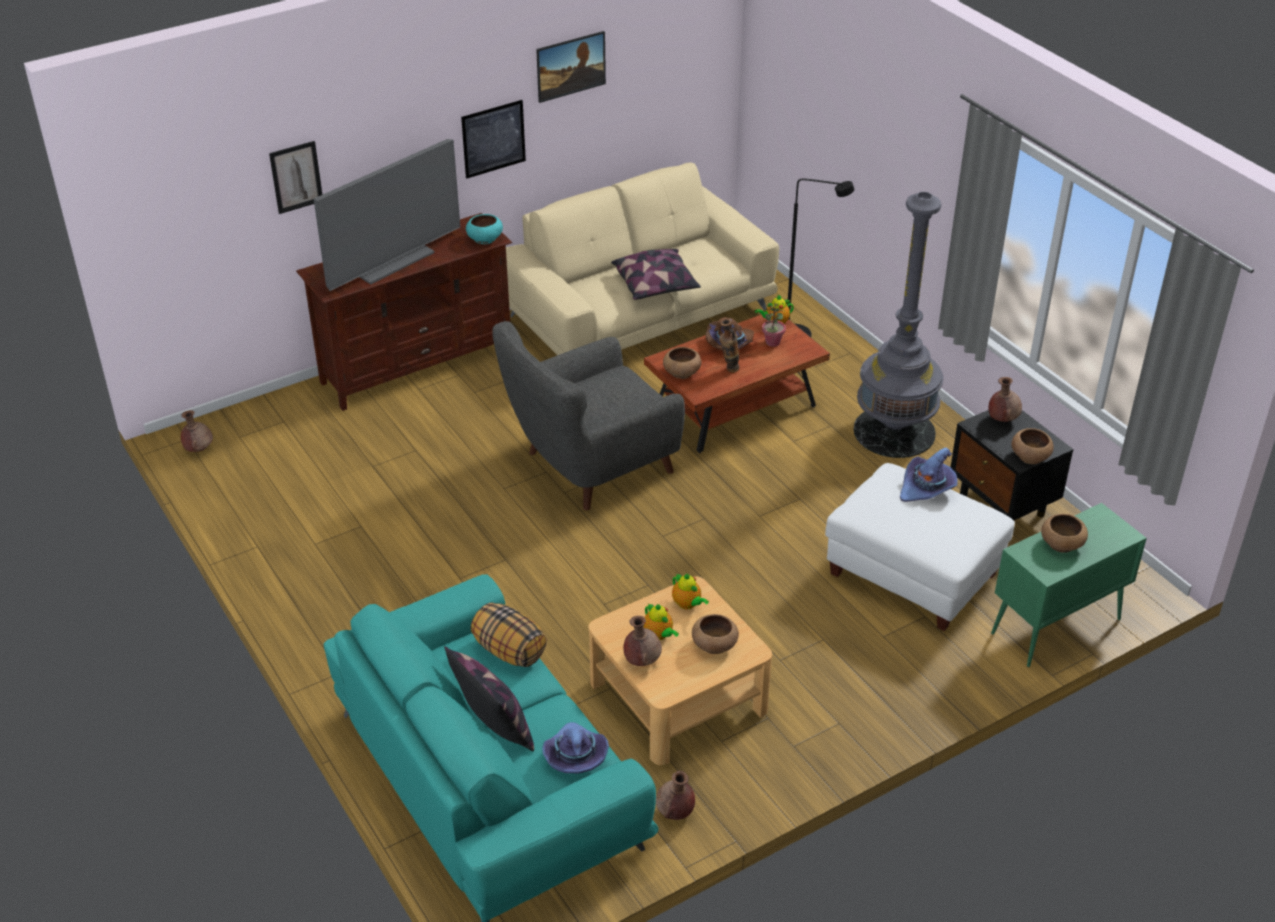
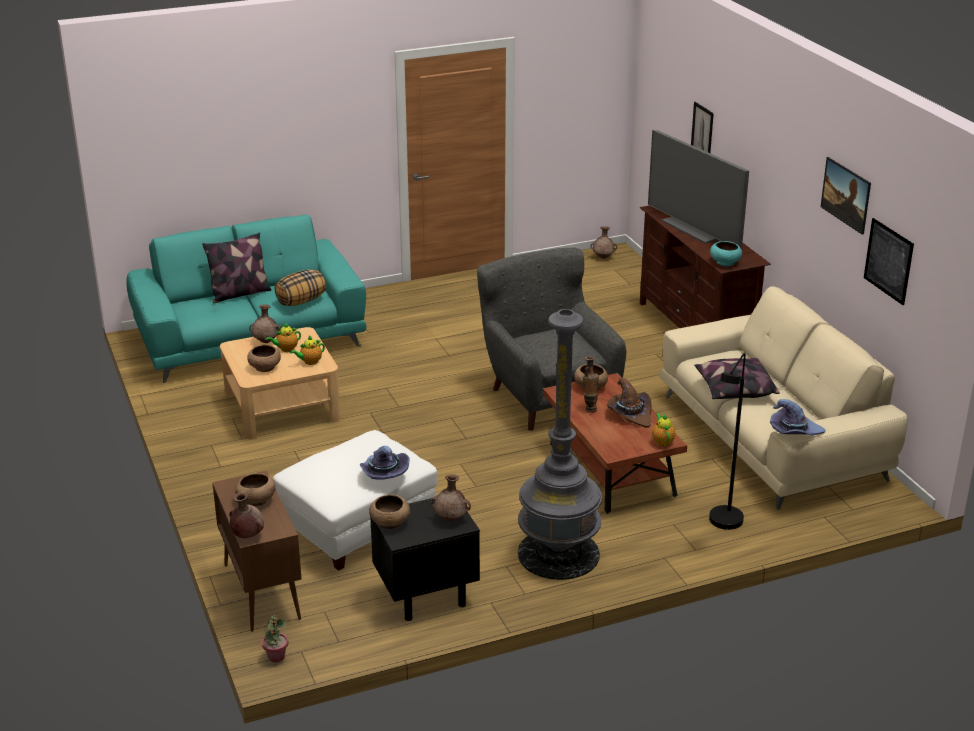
camera: 100 degrees right, 10 degrees down
picture [461,100,526,178] -> picture moved to [864,218,914,305]
purple hat [542,722,609,773] -> purple hat moved to [770,399,826,436]
brown vase [656,771,695,820] -> brown vase moved to [229,492,264,538]
potted plant [762,302,786,347] -> potted plant moved to [262,615,289,662]
green cabinet [991,503,1147,667] -> brown cabinet [212,471,302,632]

